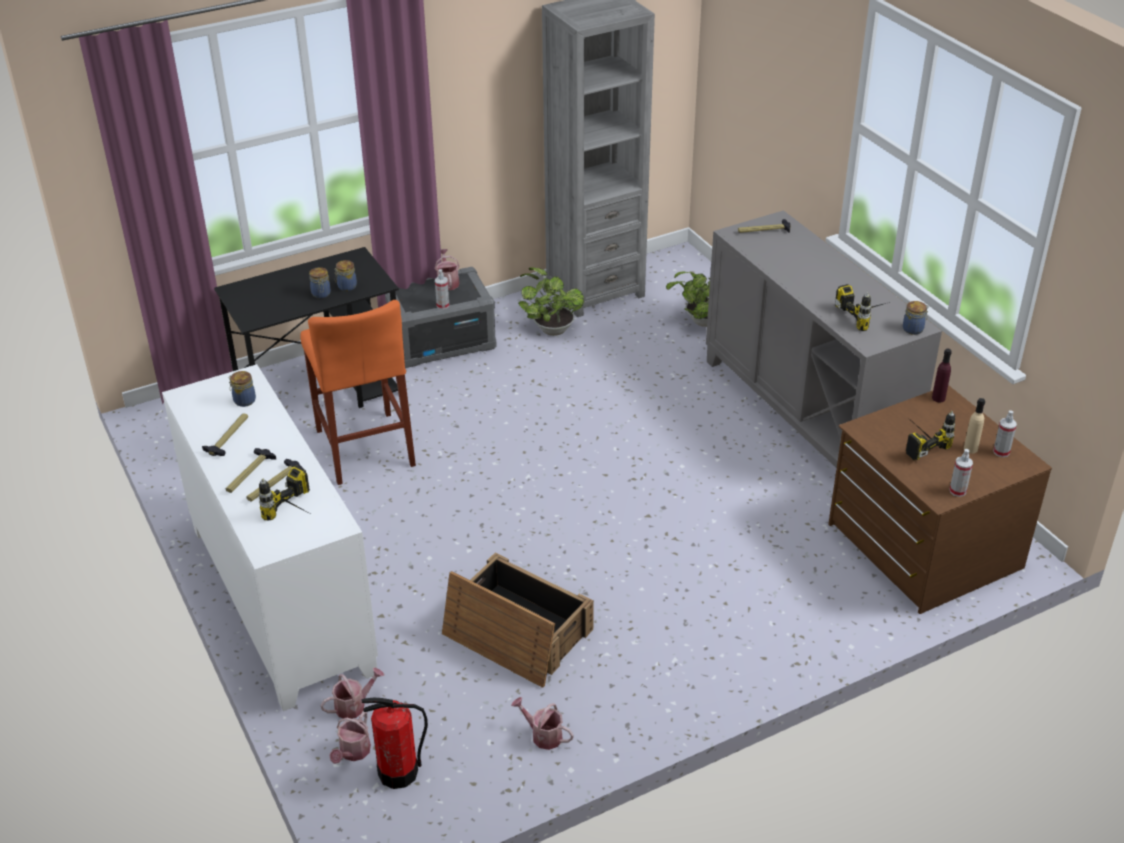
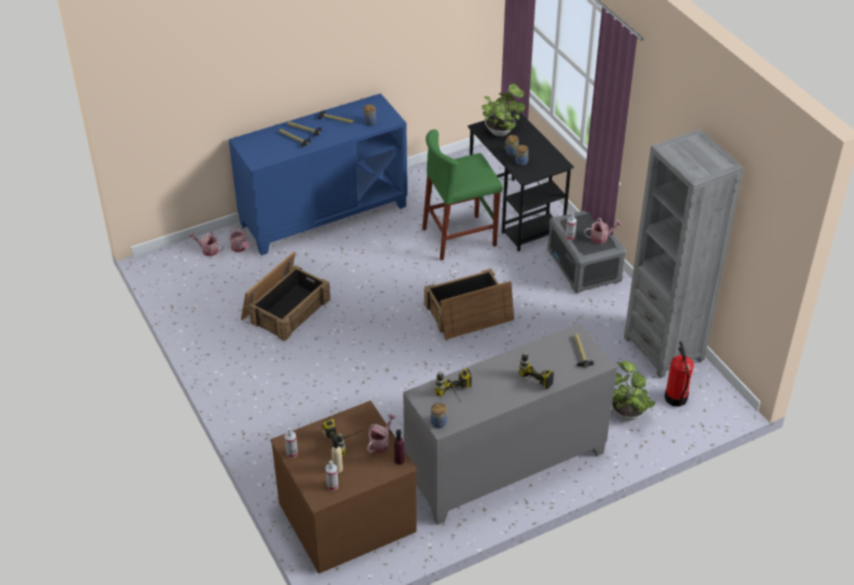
camera: 90 degrees right, 5 degrees up
white cabinet [162,364,378,711] -> blue cabinet [229,93,407,256]
power drill [259,465,314,521] -> power drill moved to [518,352,554,389]
orange stool [300,300,416,485] -> green stool [422,129,503,261]
fire extinguisher [361,698,428,789] -> fire extinguisher moved to [664,341,694,407]
watering can [511,697,574,750] -> watering can moved to [367,414,396,453]
potted plant [518,267,584,336] -> potted plant moved to [481,84,525,136]
none -> crate [424,268,514,340]

